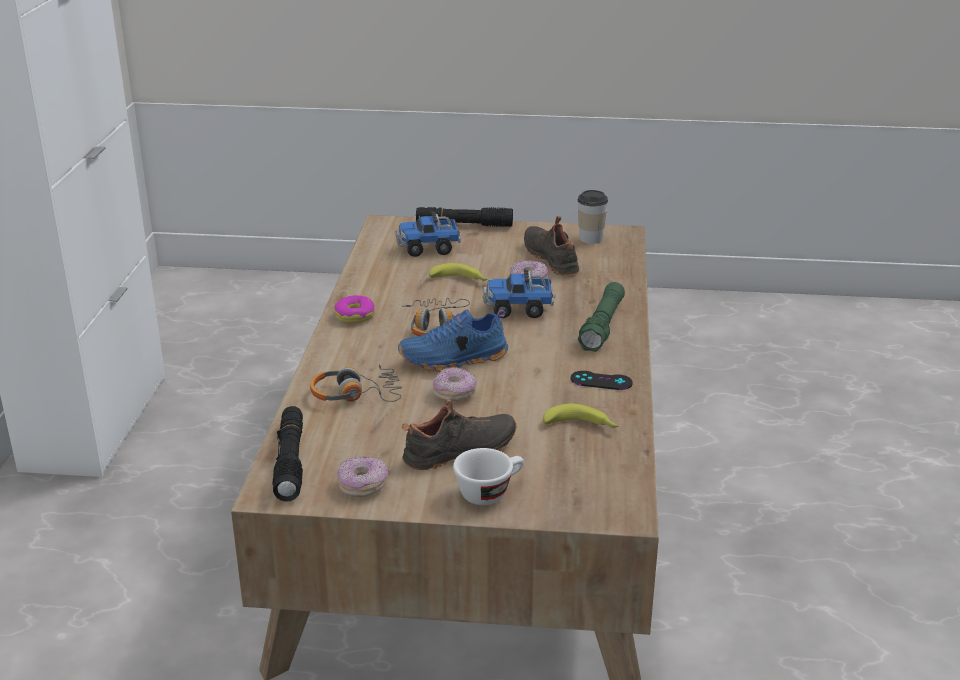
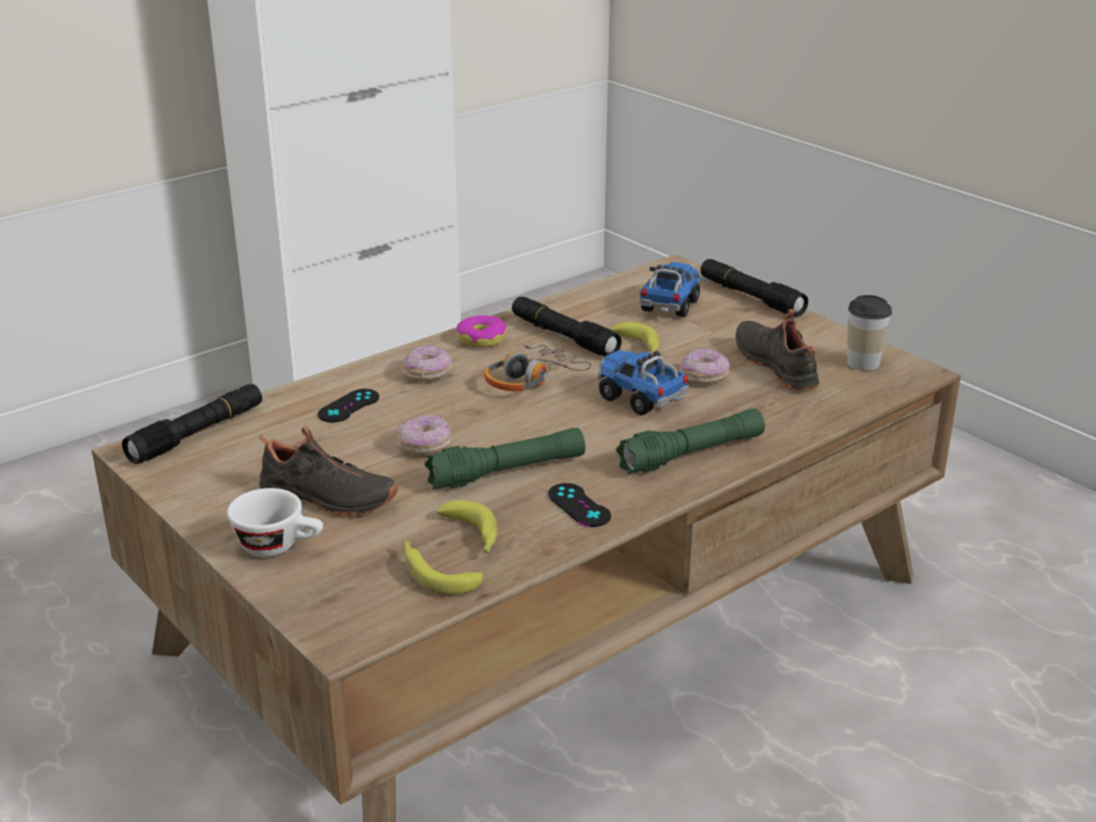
camera: 45 degrees right, 0 degrees up
headphones [310,363,403,402] -> black game controller [318,389,379,422]
donut [337,456,388,497] -> donut moved to [403,345,452,381]
toy truck [395,212,462,257] -> toy truck turned 75 degrees clockwise [639,262,701,317]
blue shoe [398,309,508,372] -> none
black shoe [524,216,579,275] -> black shoe turned 45 degrees counterclockwise [736,309,819,390]
none -> banana [403,540,483,595]
none -> green flashlight [424,428,585,490]
none -> black flashlight [512,297,621,356]

